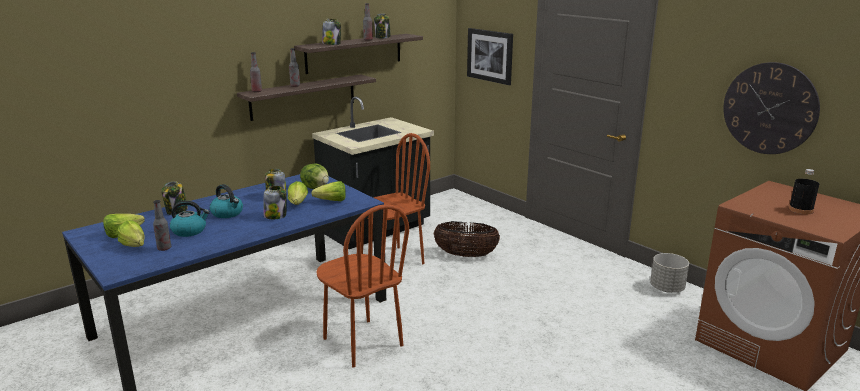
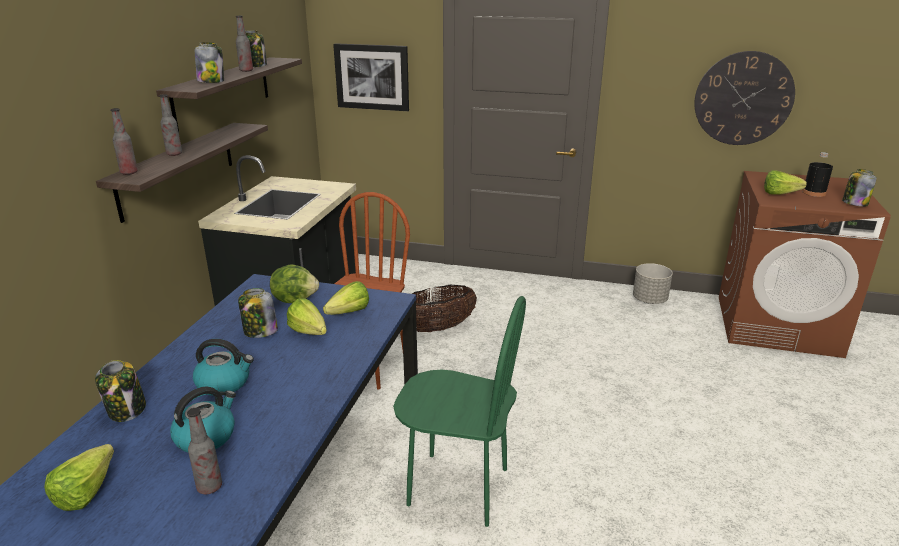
camera: 35 degrees left, 5 degrees up
lettuce [117,220,145,247] -> lettuce moved to [764,170,807,195]
jar [263,186,287,219] -> jar moved to [842,169,877,207]
brown chair [316,204,409,368] -> green chair [393,296,526,527]

